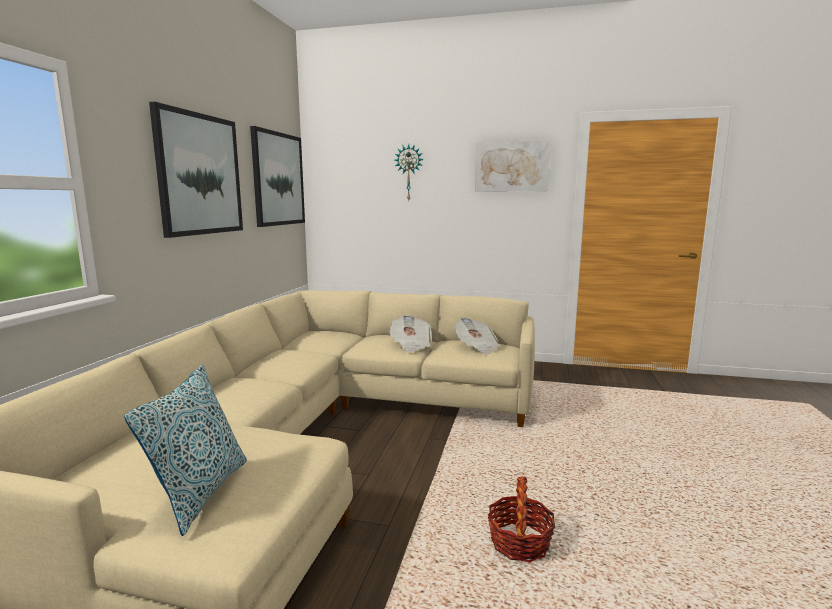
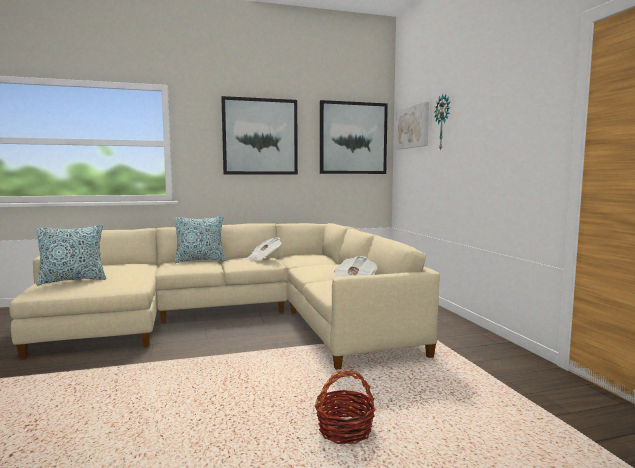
camera: 60 degrees right, 5 degrees down
newspaper [389,315,432,352] -> newspaper moved to [246,237,282,260]
picture [475,140,551,192] -> picture moved to [396,102,429,150]
basket [488,476,555,563] -> basket moved to [315,370,375,444]
none -> pillow [174,216,225,263]

